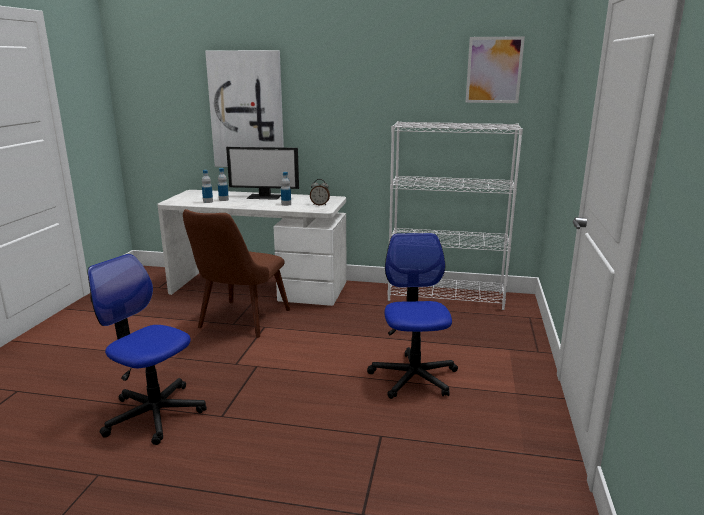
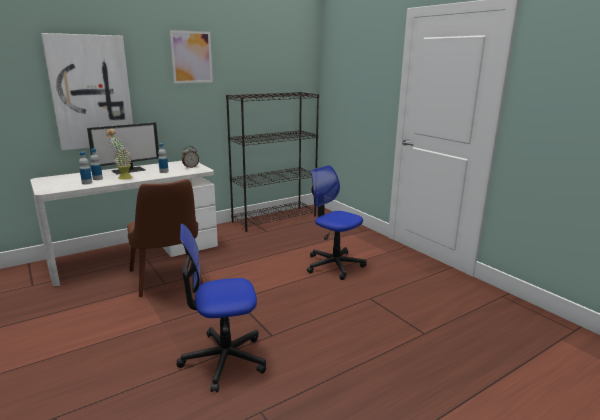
camera: 45 degrees left, 0 degrees up
white bookcase [388,121,523,310] -> black bookcase [226,92,319,232]
picture [465,36,525,103] -> picture moved to [170,30,213,83]
none -> potted plant [106,129,132,180]

